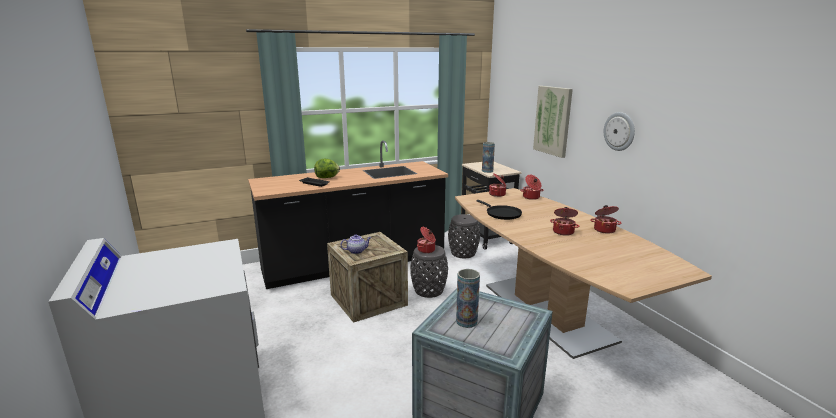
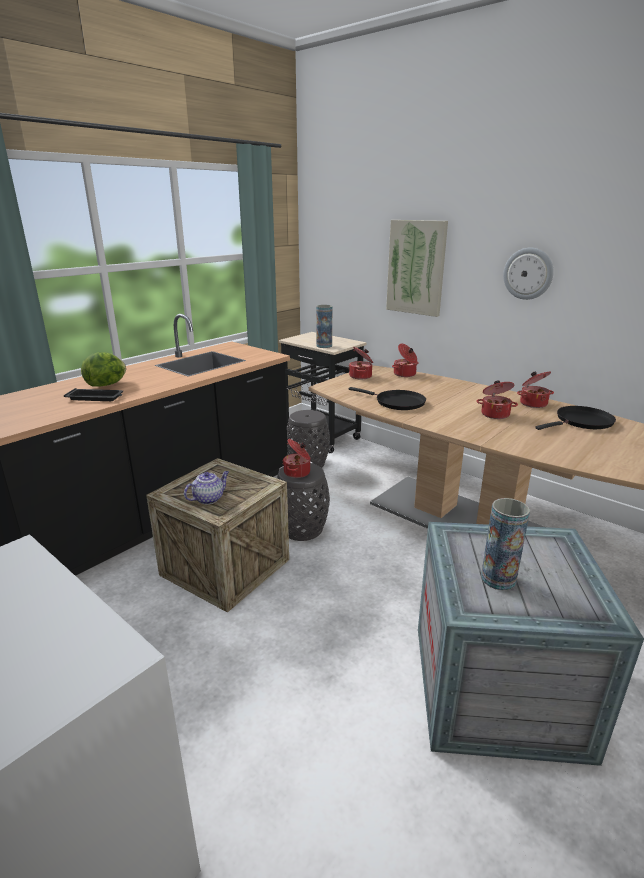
camera: 25 degrees left, 5 degrees up
none -> black frying pan [535,406,616,430]

